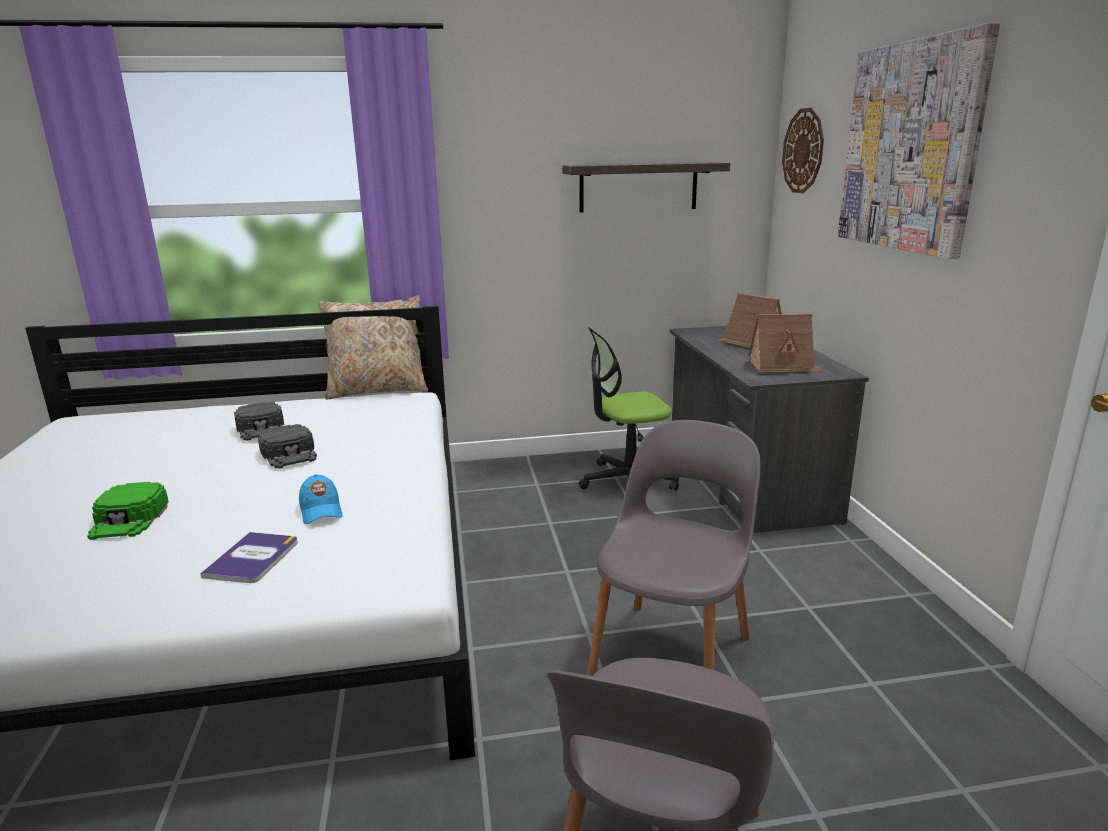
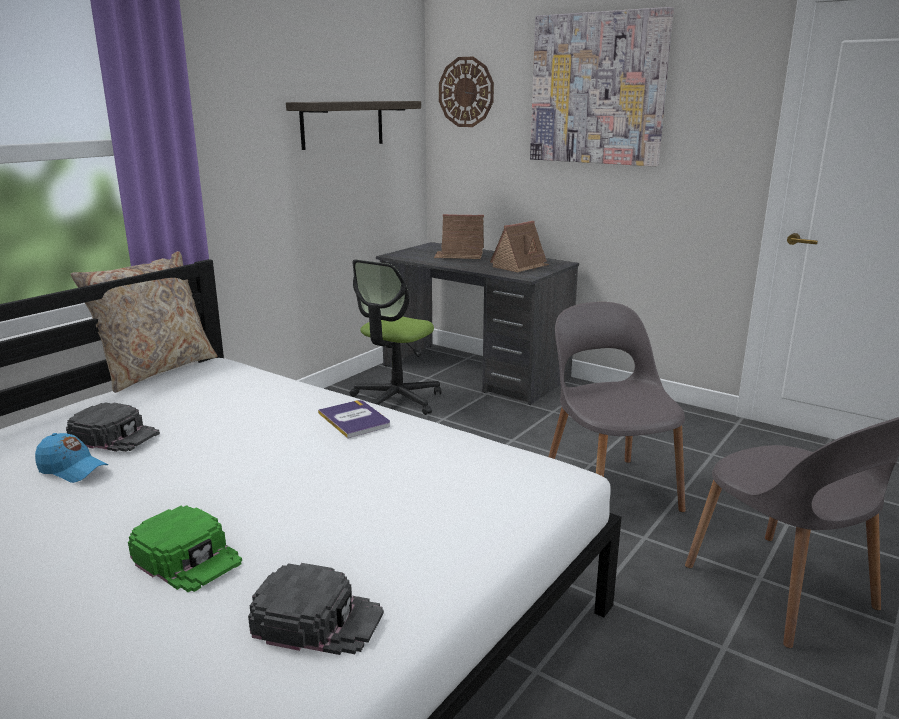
camera: 45 degrees left, 0 degrees up
book [200,532,298,583] -> book moved to [318,400,390,438]
black cap [258,424,317,469] -> black cap moved to [248,563,384,655]
blue cap [299,474,343,524] -> blue cap moved to [35,433,109,483]

